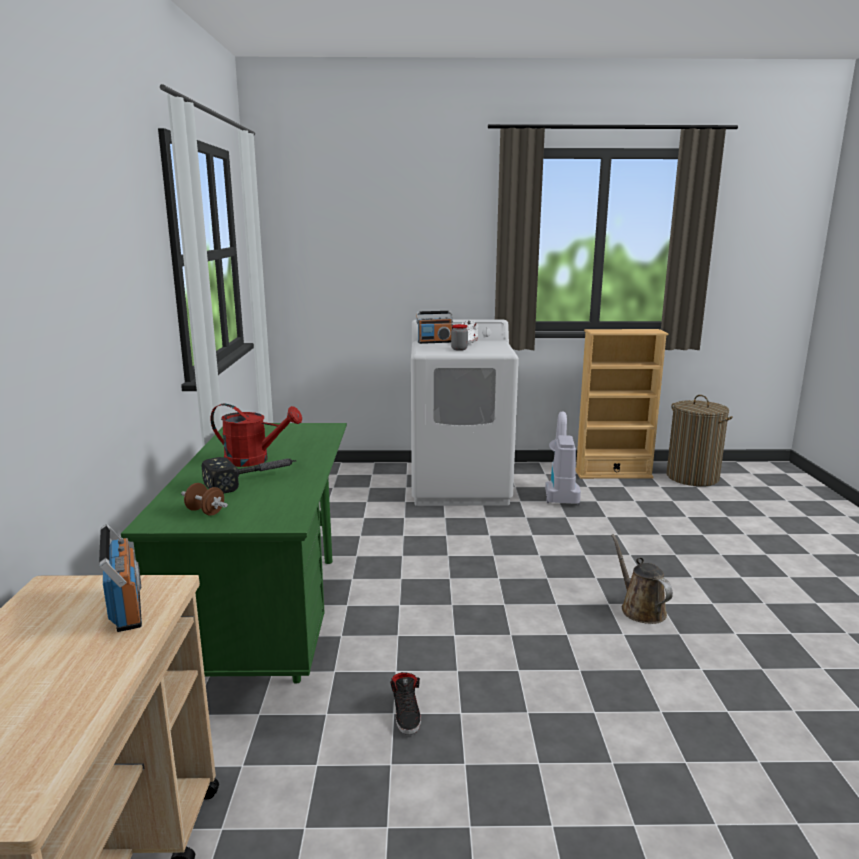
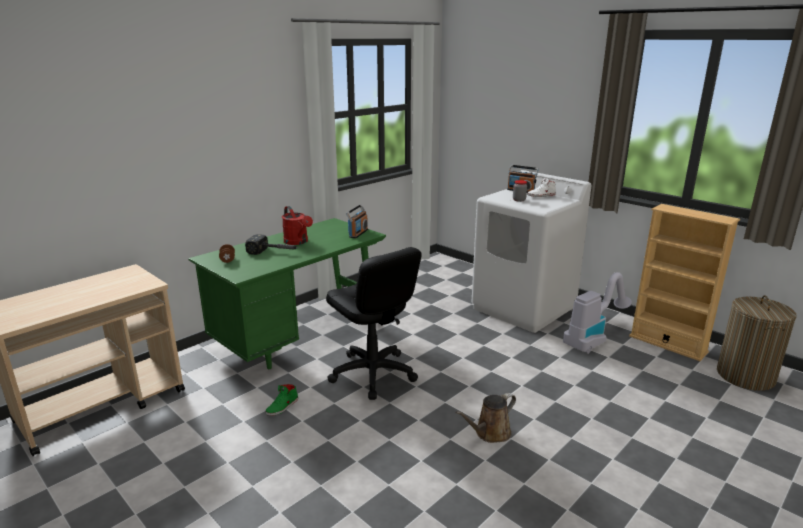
camera: 45 degrees right, 5 degrees up
radio [99,524,142,632] -> radio moved to [346,204,368,238]
black shoe [390,672,421,735] -> green shoe [265,384,298,416]
brown watering can [611,534,673,624] -> brown watering can turned 150 degrees counterclockwise [456,393,516,443]
none -> black office chair [326,247,422,400]

